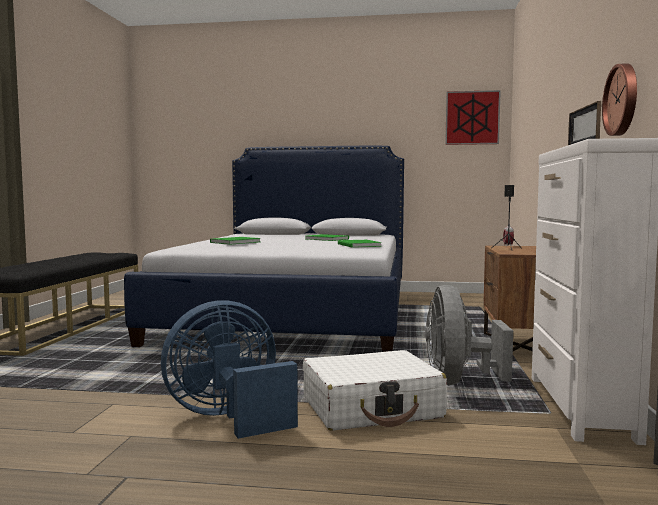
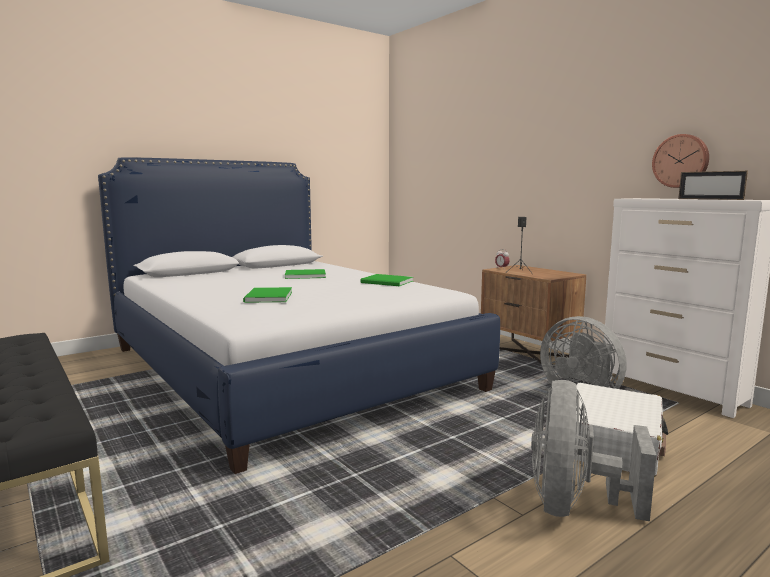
camera: 45 degrees left, 5 degrees up
blue fan [161,300,298,439] -> grey fan [531,380,656,521]
picture [445,90,501,145] -> none

